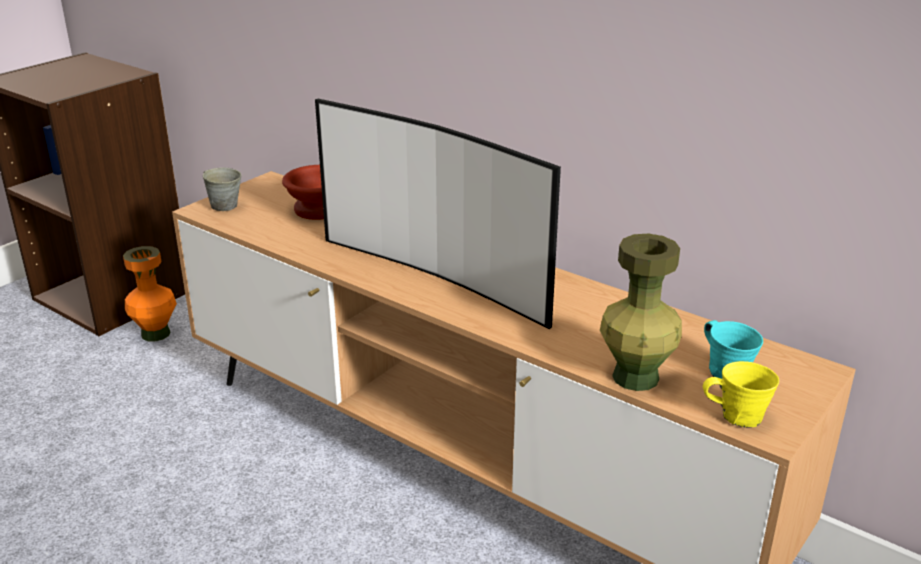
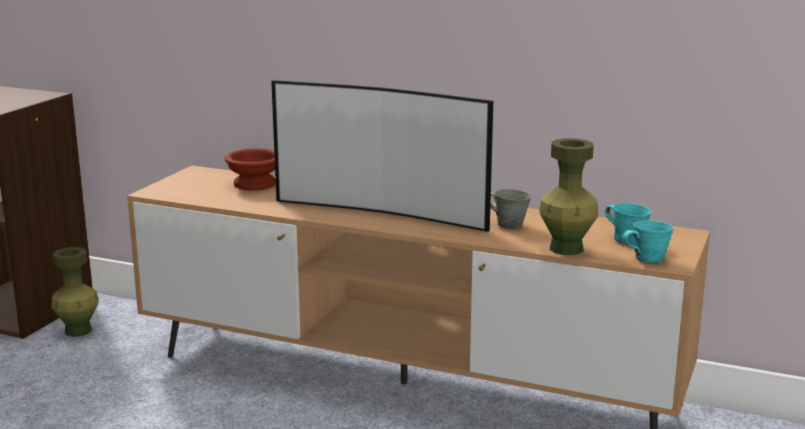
camera: 15 degrees left, 10 degrees down
orange vase [123,246,177,342] -> green vase [51,247,99,337]
grey mug [203,168,241,211] -> grey mug moved to [490,189,531,229]
yellow mug [703,361,779,428] -> turquoise mug [623,221,674,264]

